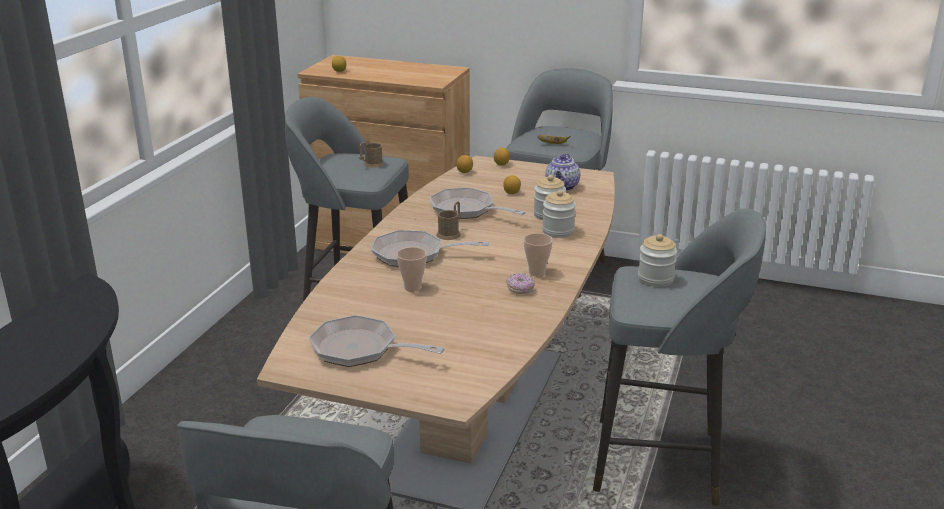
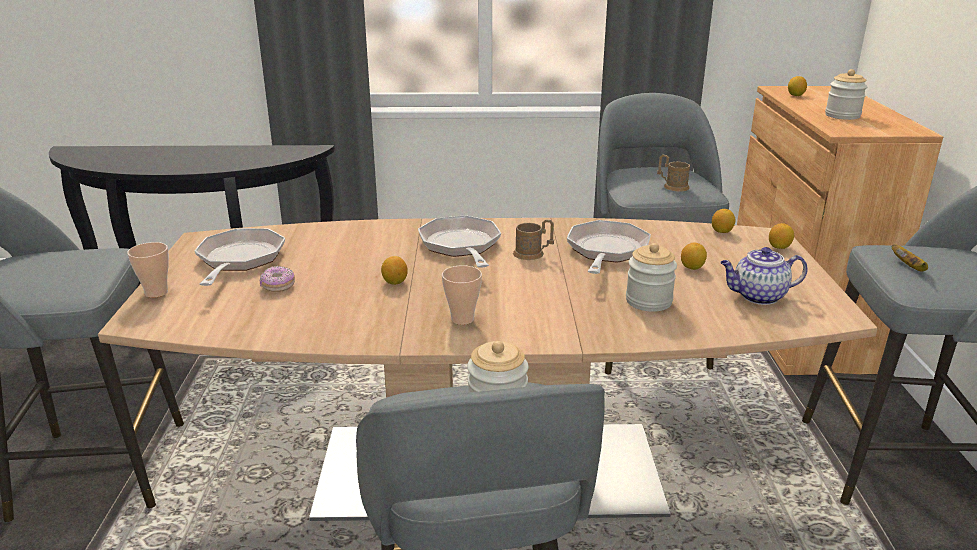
camera: 70 degrees right, 0 degrees up
cup [397,247,427,292] -> cup moved to [127,242,169,298]
donut [506,273,535,294] -> donut moved to [260,266,295,292]
jar [542,190,576,238] -> jar moved to [825,69,867,120]
none -> lemon [381,256,408,285]

